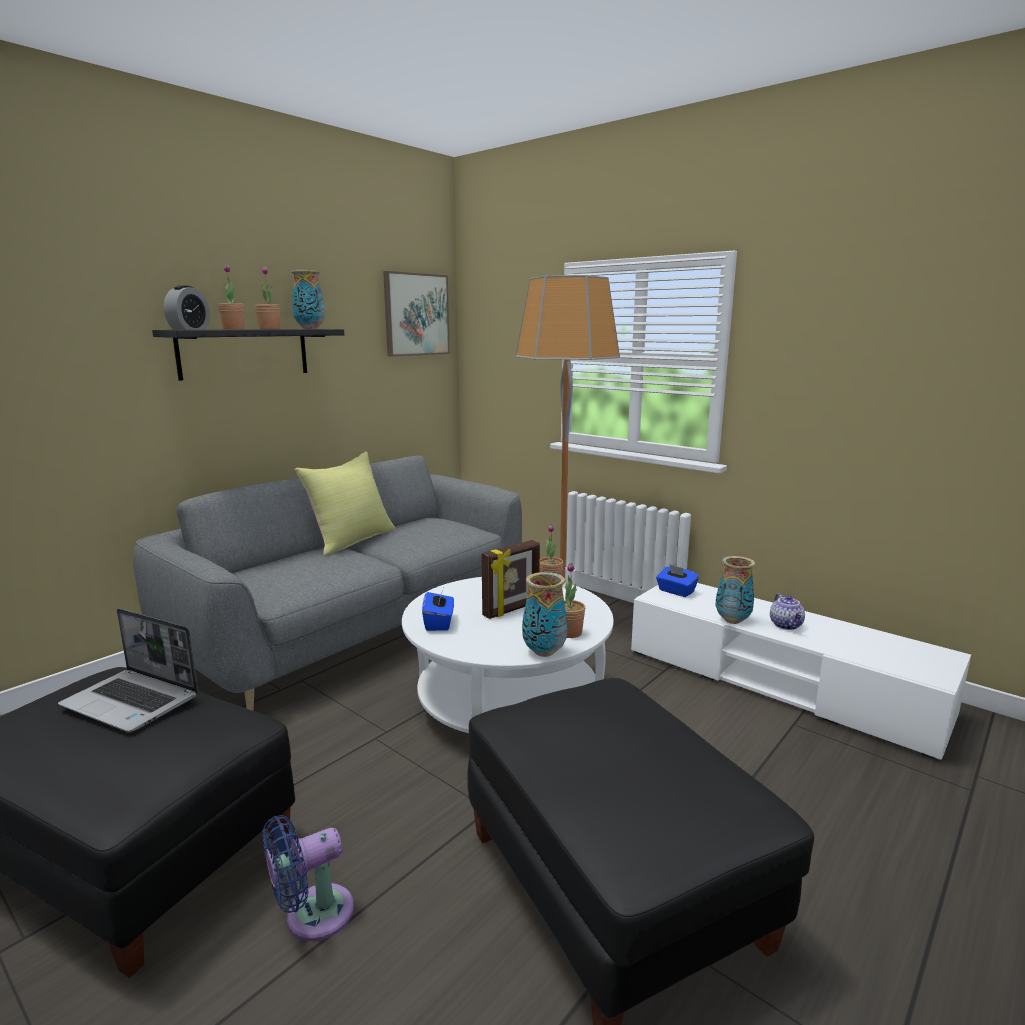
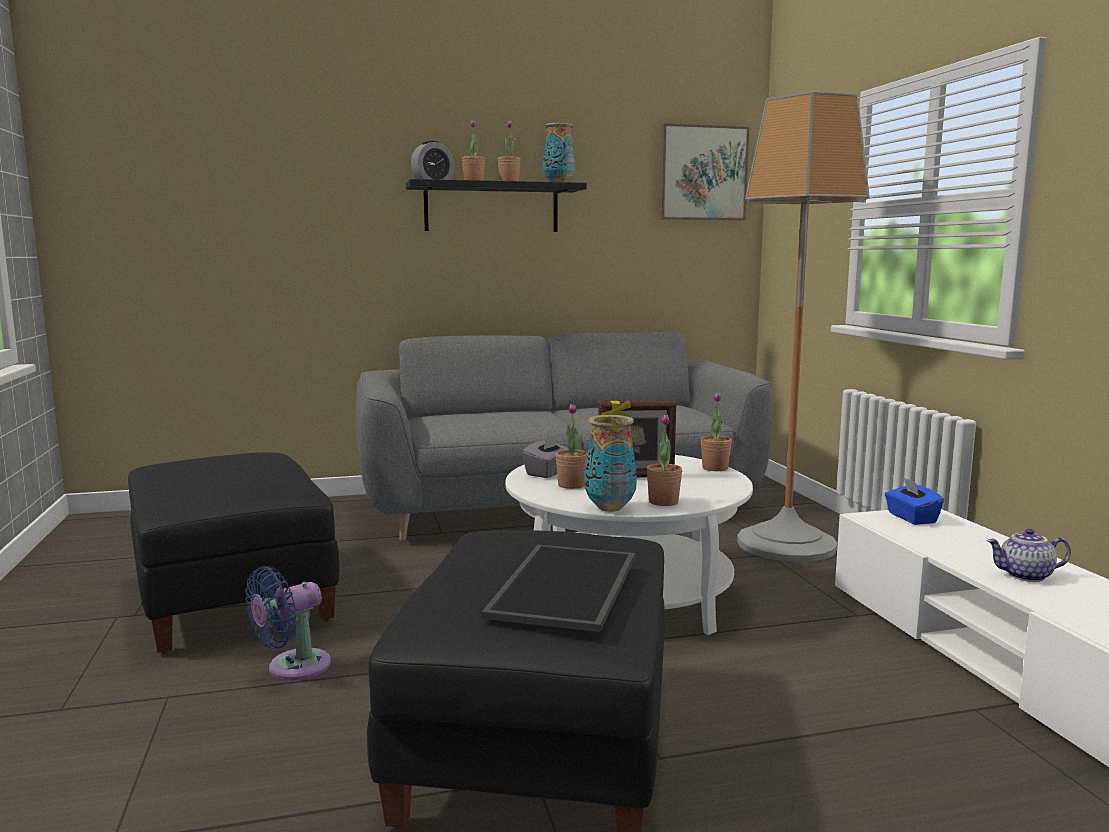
camera: 35 degrees right, 5 degrees down
laptop [58,608,198,732] -> none
blue fan [263,815,354,941] -> blue fan turned 45 degrees counterclockwise [245,566,331,681]
yellow pillow [295,451,396,556] -> none
blue tissue box [422,588,454,631] -> grey tissue box [522,434,568,478]
vase [715,556,755,624] -> none
teapot [770,593,805,630] -> teapot turned 60 degrees clockwise [987,528,1071,582]
none -> tray [482,545,635,632]
none -> potted plant [555,404,588,489]

